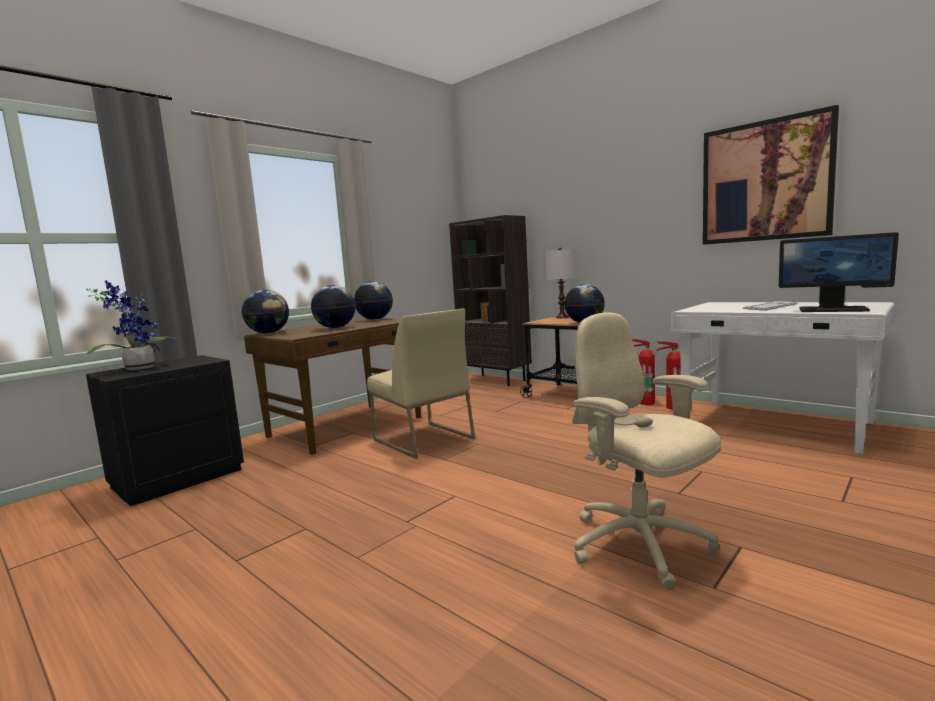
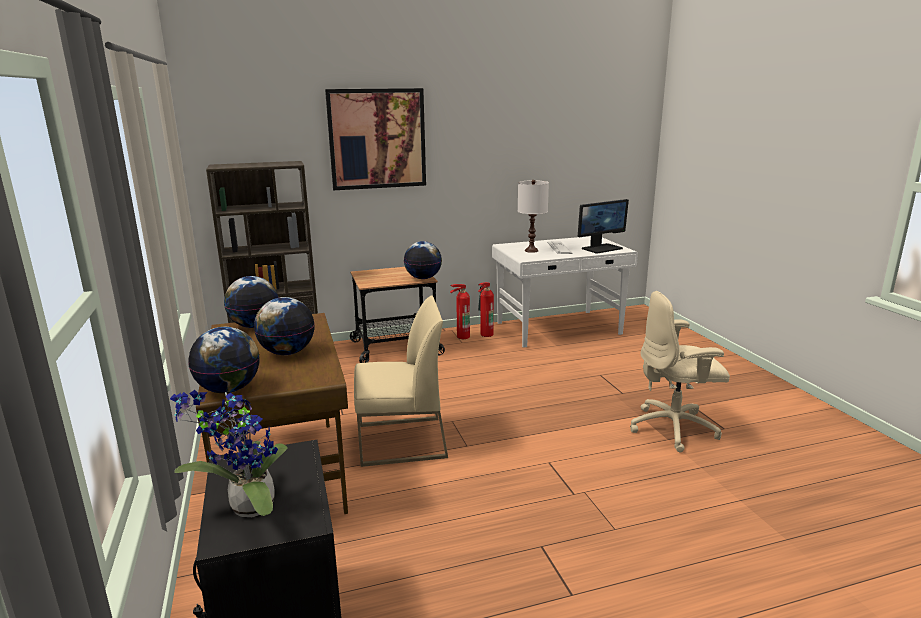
camera: 60 degrees left, 10 degrees up
white table lamp [545,248,576,318] -> white table lamp moved to [518,180,549,253]
picture [703,105,839,245] -> picture moved to [325,88,426,190]

